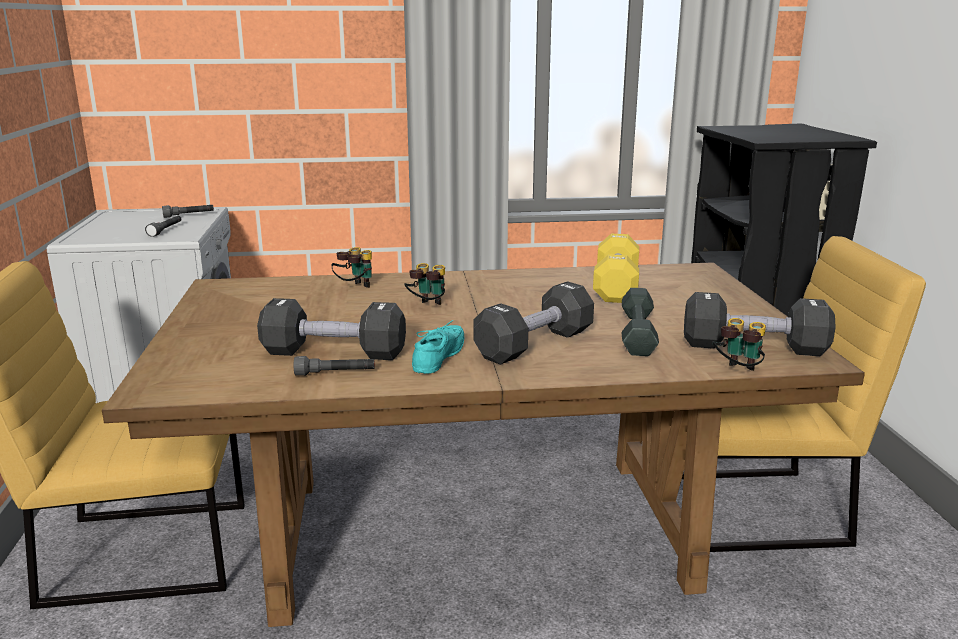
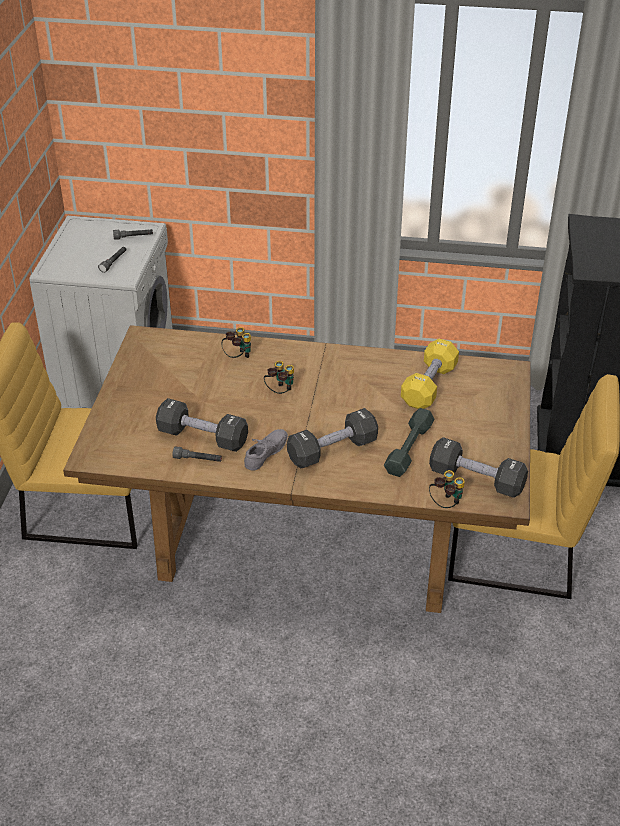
camera: 15 degrees right, 20 degrees up
turquoise shoe [412,320,464,374] -> grey shoe [244,429,288,471]

